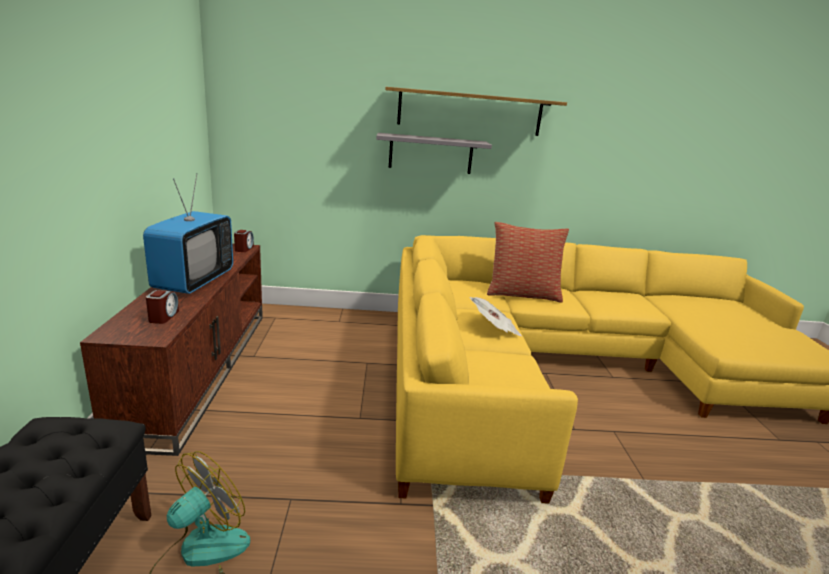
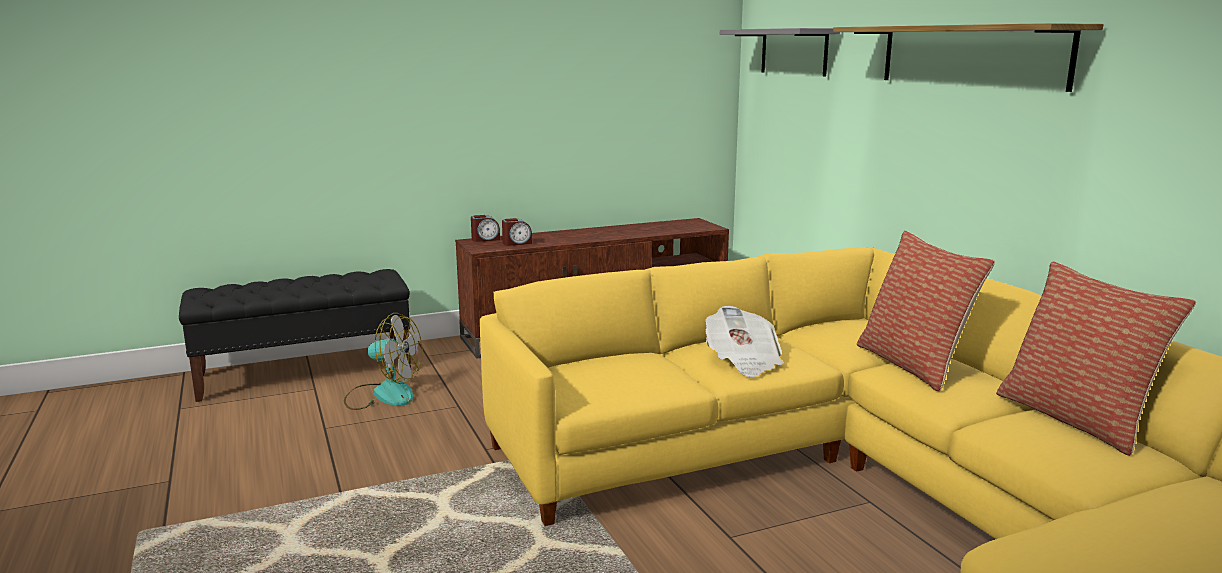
camera: 70 degrees right, 5 degrees down
television [143,173,233,294] -> none
alarm clock [234,230,254,252] -> alarm clock moved to [471,215,500,242]
grey shelf [376,133,492,174] -> grey shelf moved to [720,28,840,76]
none -> pillow [996,261,1196,456]

